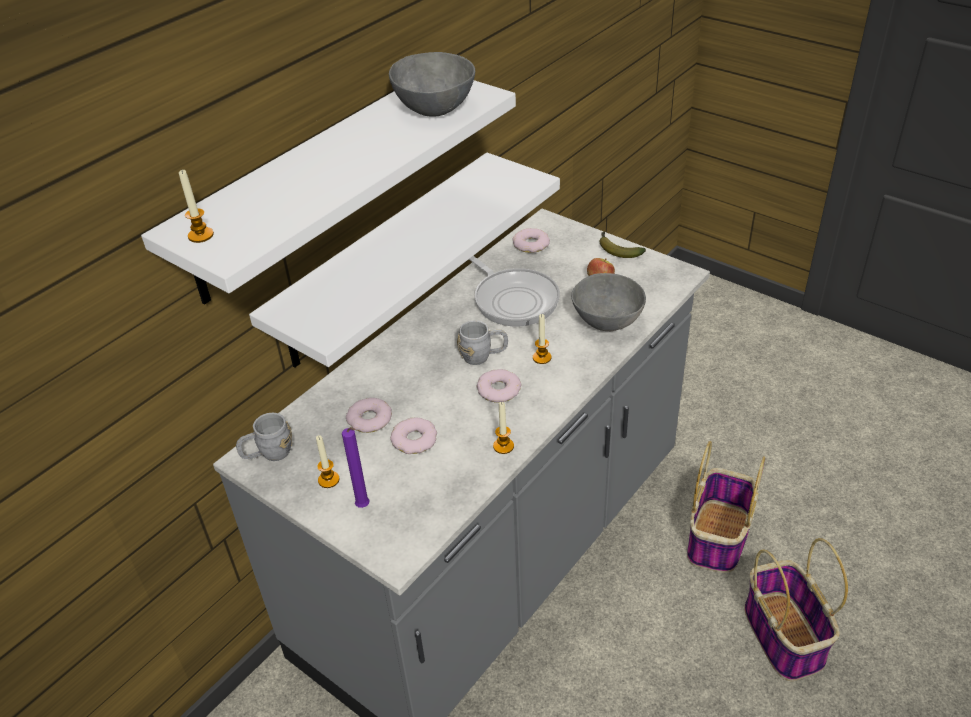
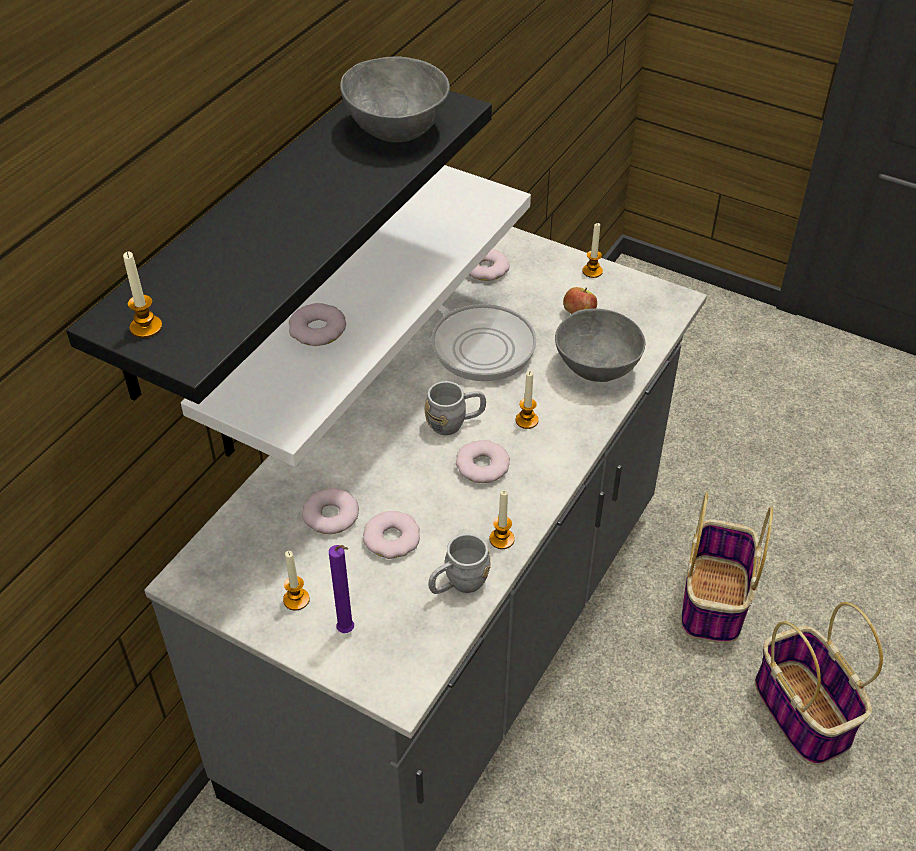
camera: 10 degrees left, 5 degrees up
white shelf [141,80,516,305] -> black shelf [66,91,492,404]
grey mug [236,413,292,461] -> grey mug moved to [429,533,491,594]
banana [599,231,646,258] -> candle [582,223,603,278]
none -> donut [289,303,346,346]

